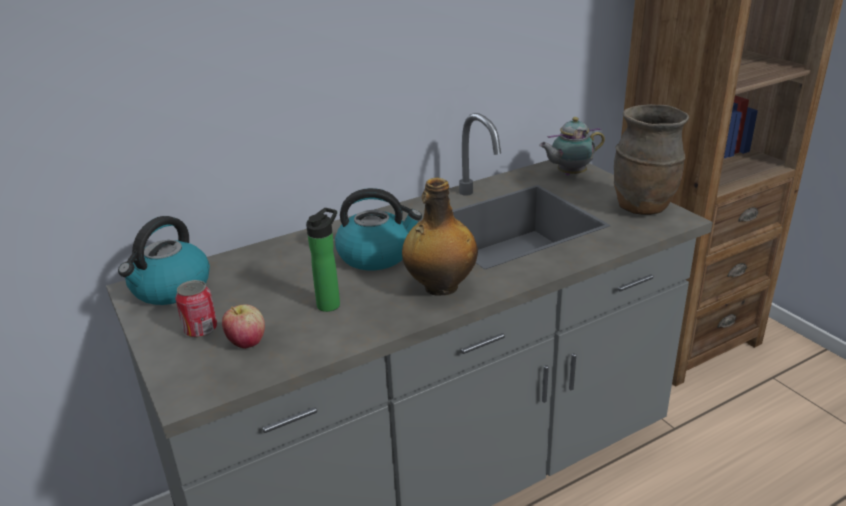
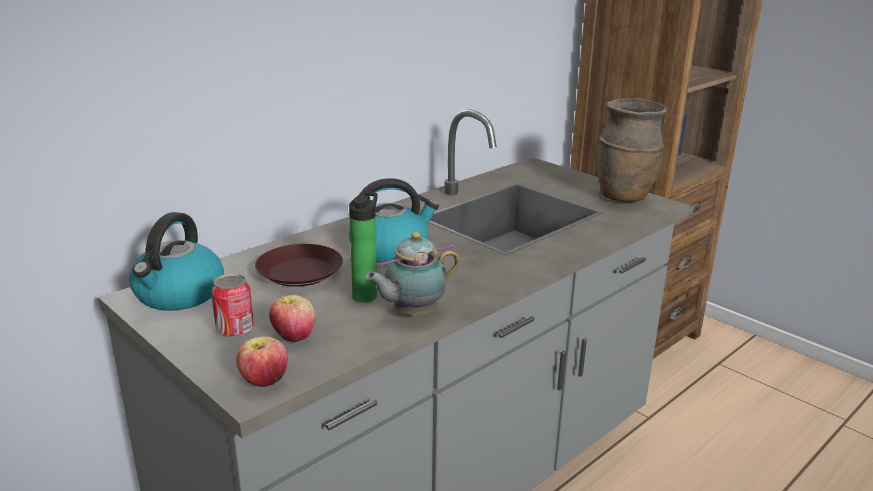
camera: 15 degrees left, 5 degrees down
bottle [402,178,478,296] -> none
teapot [539,117,605,175] -> teapot moved to [365,232,460,316]
none -> apple [236,336,288,387]
none -> brown plate [255,244,343,287]

